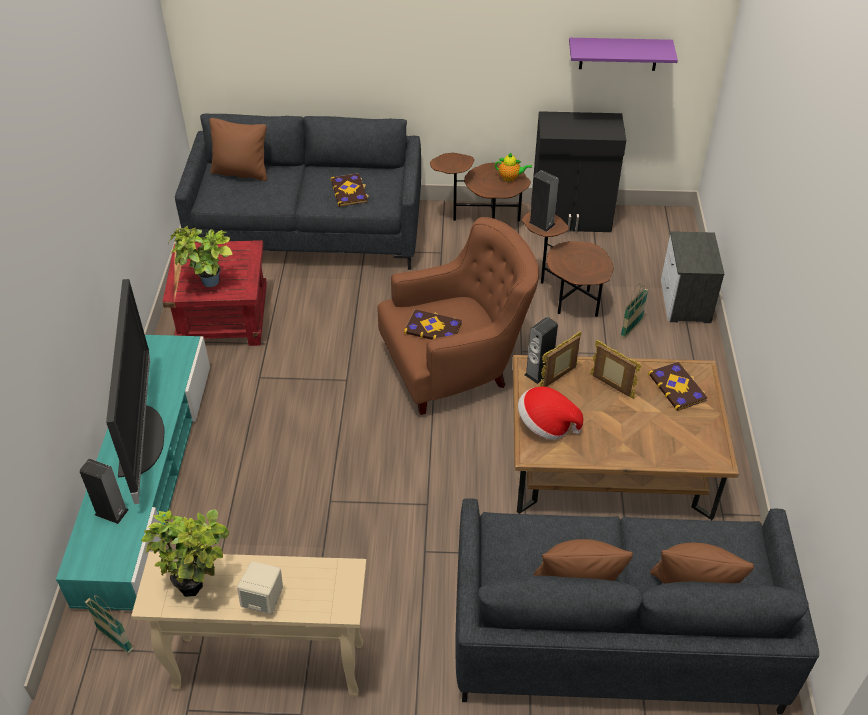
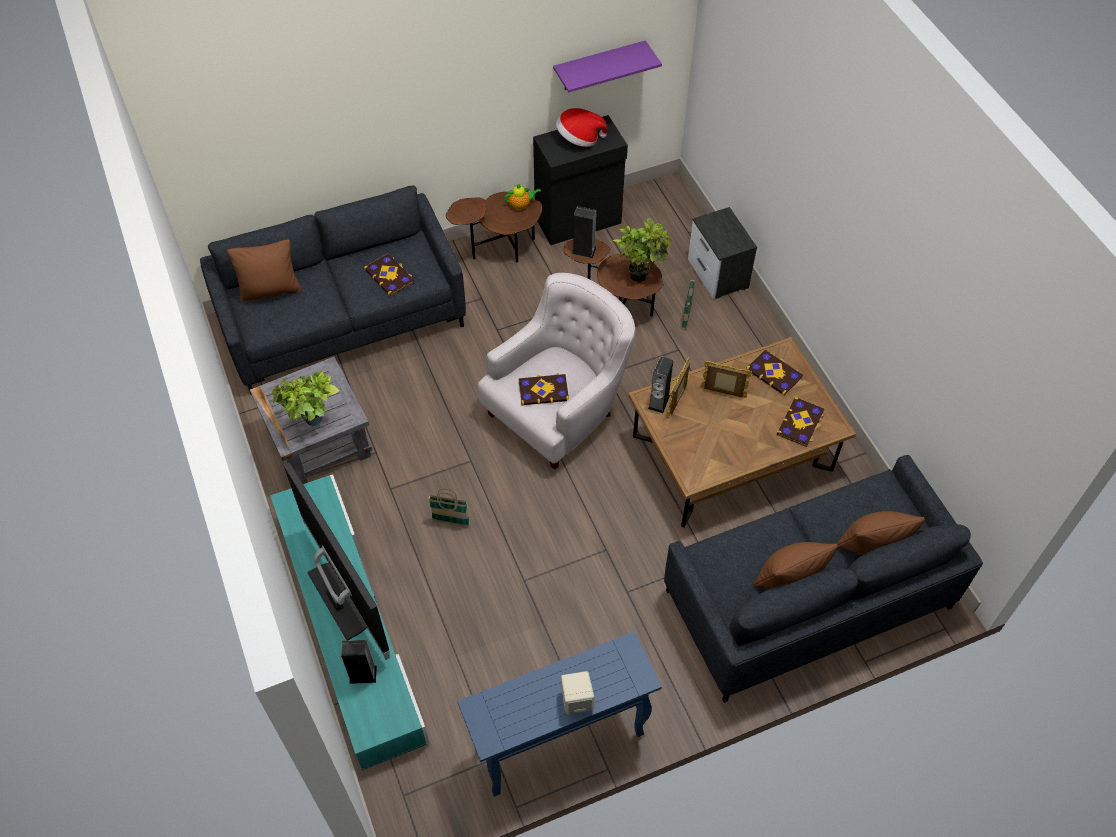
camera: 25 degrees left, 10 degrees up
basket [85,595,133,654] -> basket moved to [428,489,470,527]
beige console table [131,551,367,696] -> blue console table [458,631,662,797]
potted plant [140,510,229,597] -> potted plant moved to [612,218,671,283]
red side table [162,240,267,346] -> grey side table [250,357,372,484]
brown armchair [378,217,539,415] -> white armchair [478,273,635,470]
hat [518,386,583,439] -> hat moved to [556,108,607,147]
none -> book [776,397,825,447]

